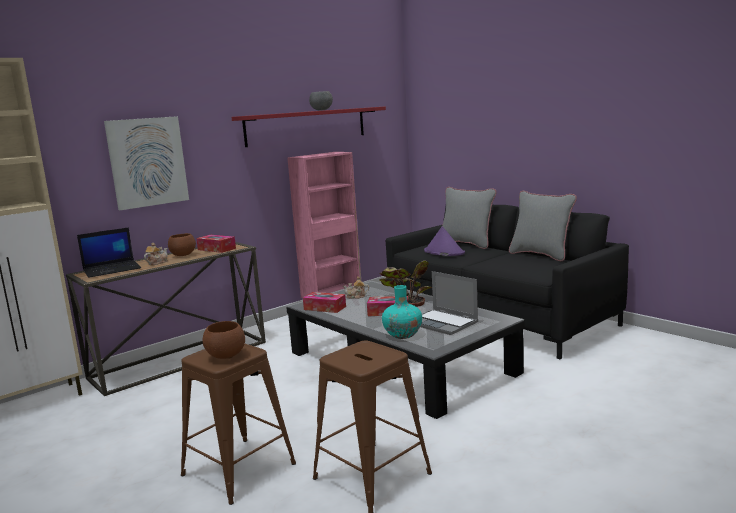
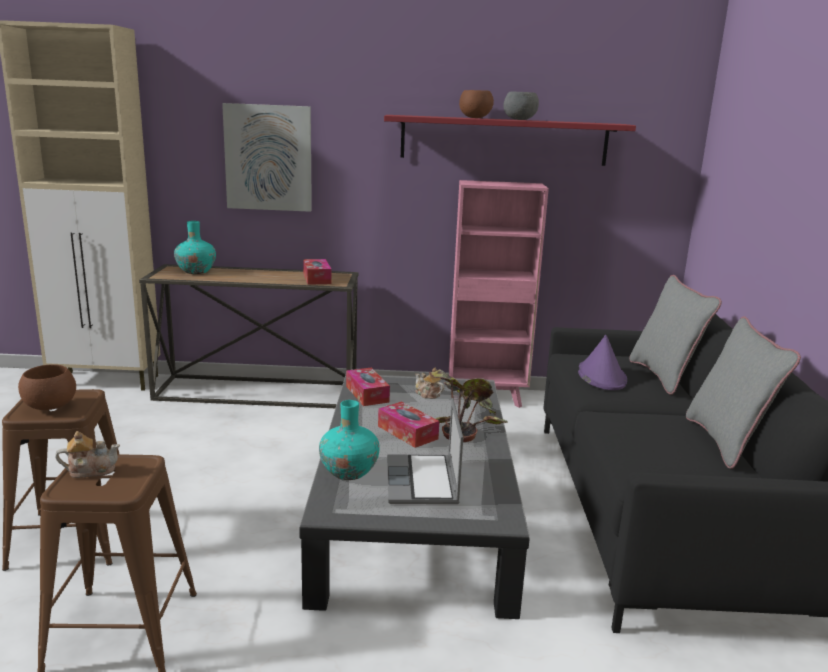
camera: 40 degrees right, 5 degrees up
laptop [77,227,141,278] -> turquoise vase [174,221,216,274]
teapot [144,243,168,265] -> teapot moved to [55,431,120,478]
brown bowl [168,233,196,256] -> brown bowl moved to [459,90,494,118]

